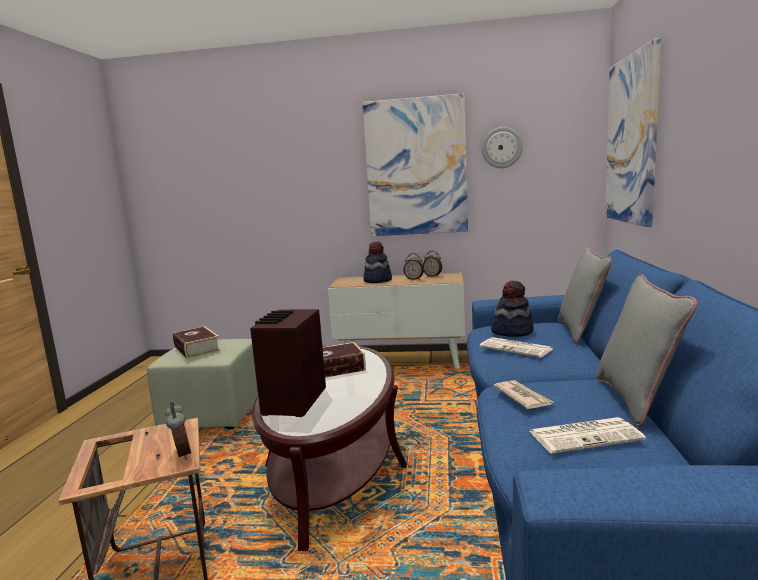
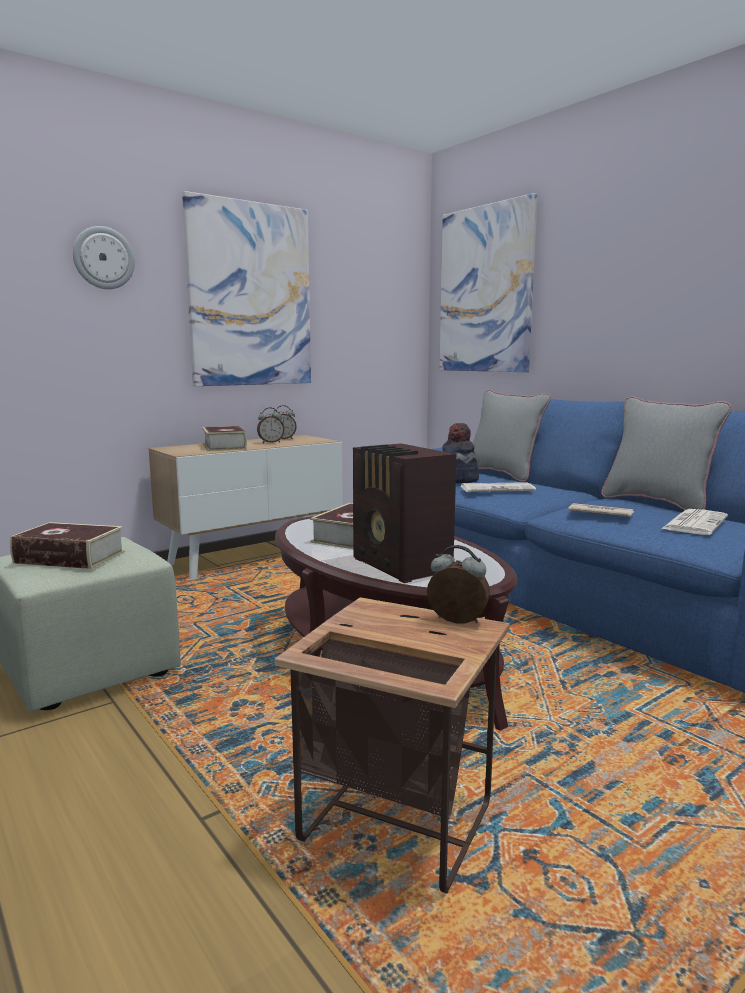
camera: 45 degrees left, 0 degrees up
hat [363,241,392,283] -> book [202,426,247,451]
wall clock [482,127,523,168] -> wall clock moved to [73,226,135,289]

